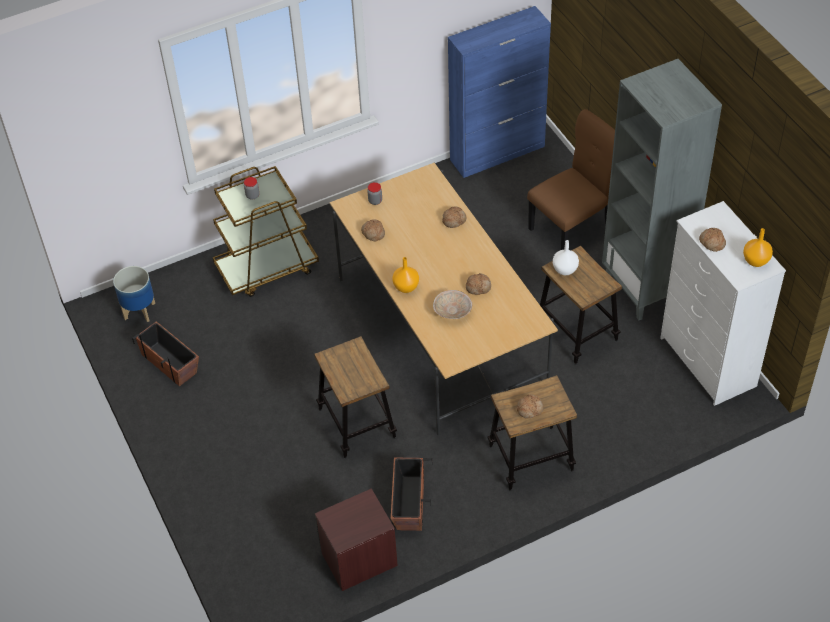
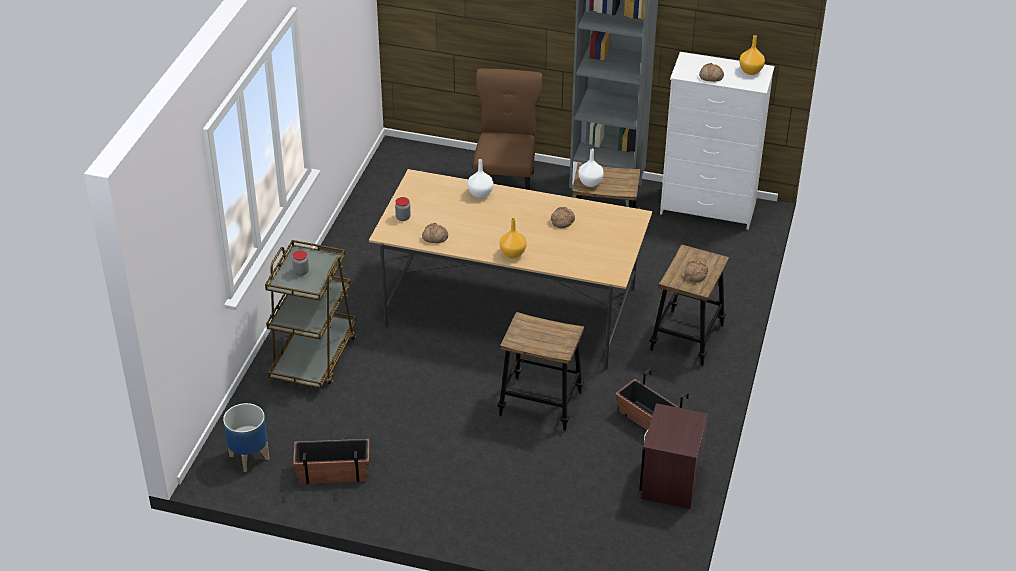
camera: 50 degrees left, 10 degrees down
beige bowl [433,290,472,319] -> none
bread [442,206,466,228] -> white vase [468,159,493,198]
blue cabinet [448,6,551,178] -> none

